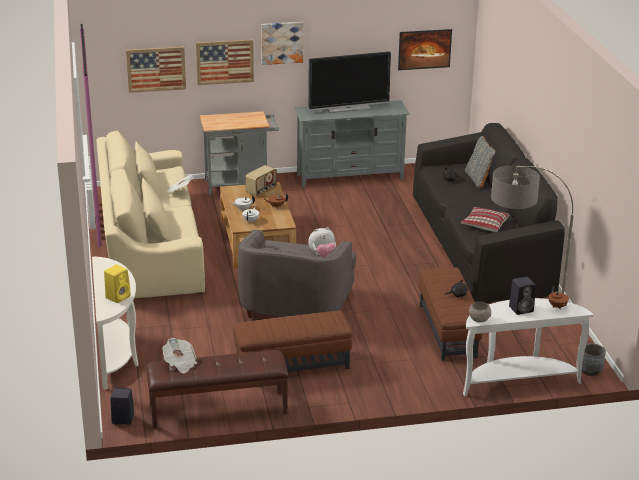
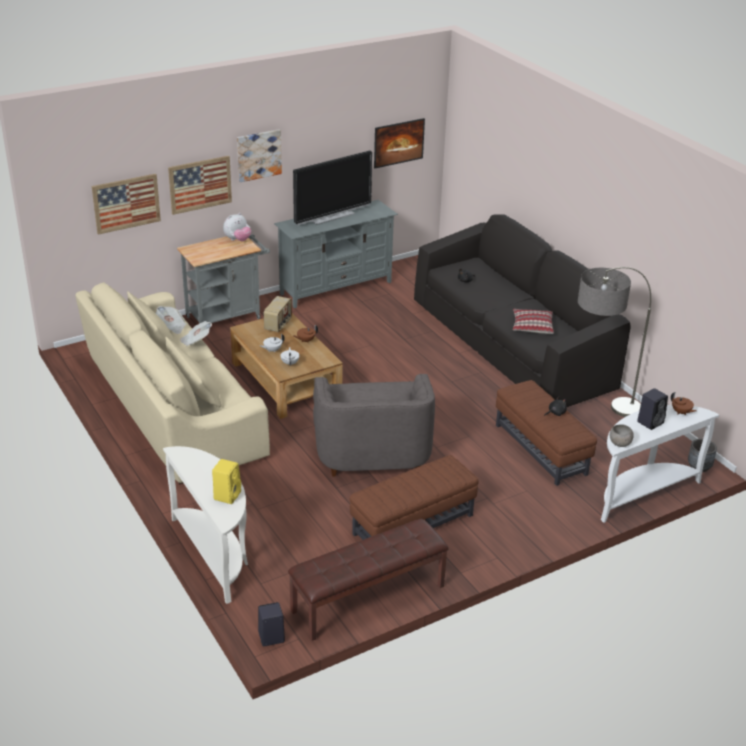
camera: 20 degrees left, 5 degrees up
newspaper [162,338,197,373] -> newspaper moved to [156,306,187,334]
plush toy [308,227,336,257] -> plush toy moved to [223,213,251,241]
grey pillow [465,136,495,188] -> none

